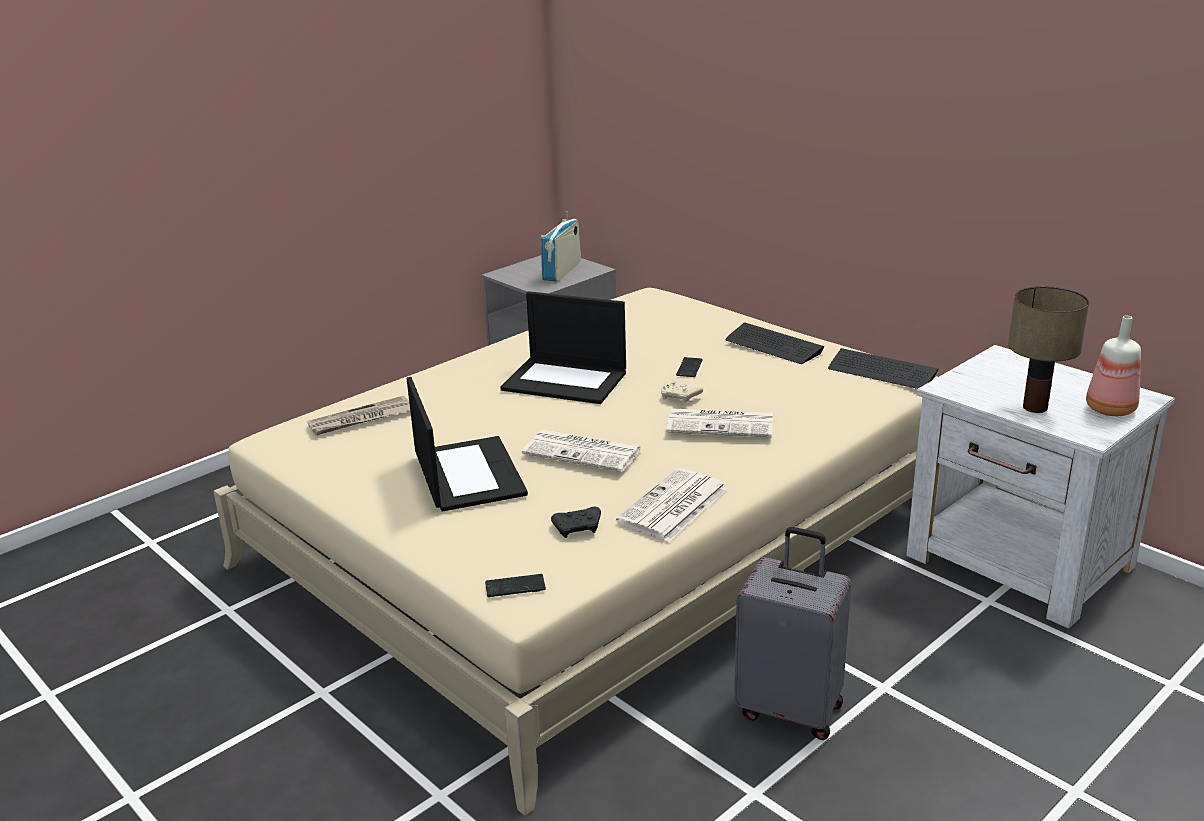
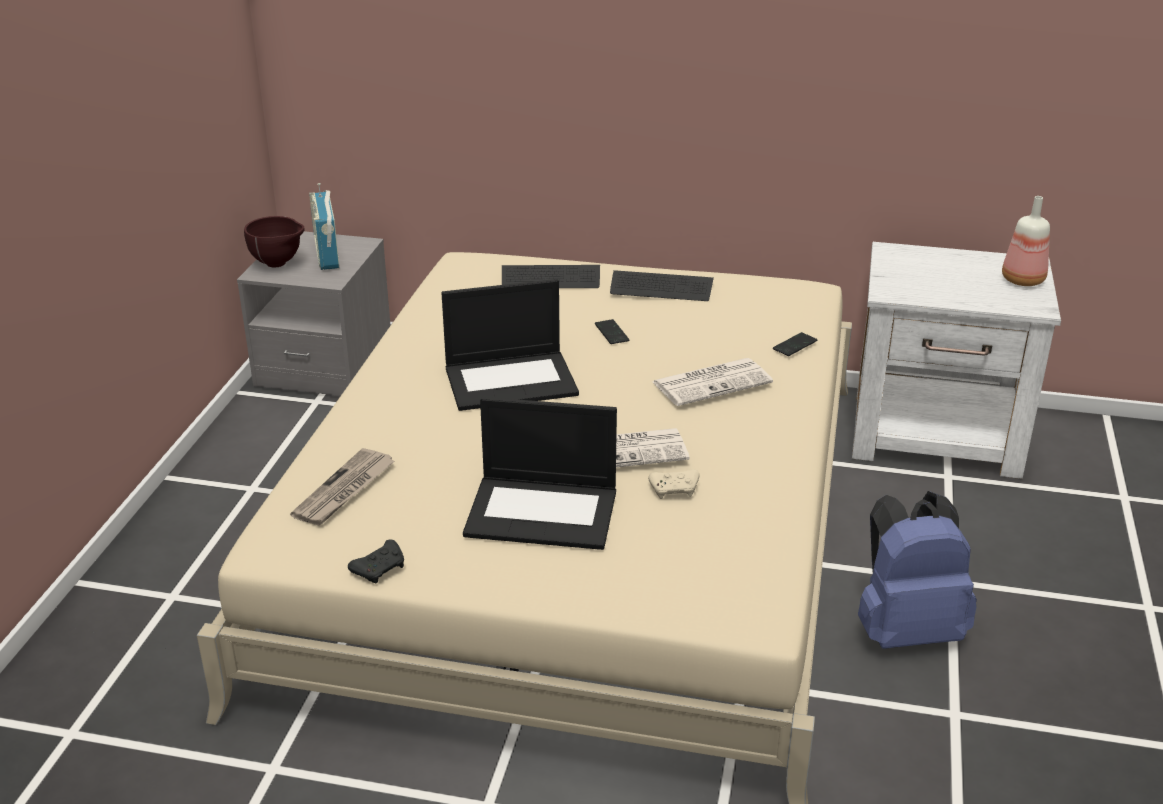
camera: 35 degrees left, 5 degrees up
laptop [407,377,528,512] -> laptop turned 150 degrees clockwise [463,397,617,550]
phone [485,574,546,597] -> phone moved to [773,332,817,356]
black game controller [551,507,601,538] -> black game controller moved to [348,539,404,584]
newspaper [616,468,728,541] -> none
beige game controller [661,381,703,403] -> beige game controller moved to [648,469,700,499]
grey suitcase [734,527,851,740] -> blue backpack [858,491,977,649]
keyboard [828,348,938,389] -> keyboard moved to [502,265,600,288]
table lamp [1008,286,1089,413] -> none
none -> brown bowl [244,216,305,267]

